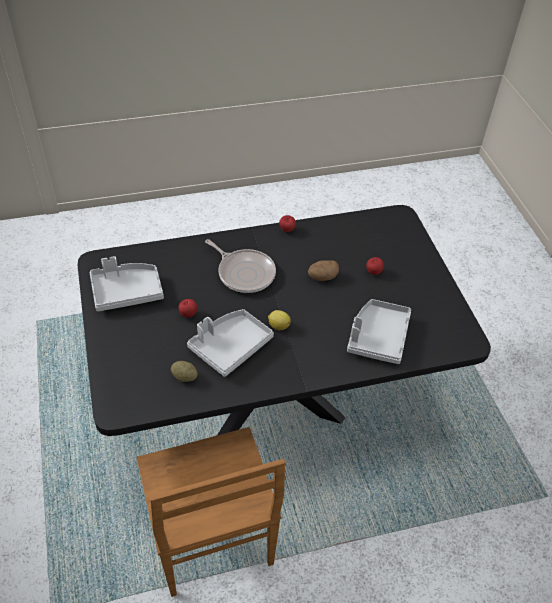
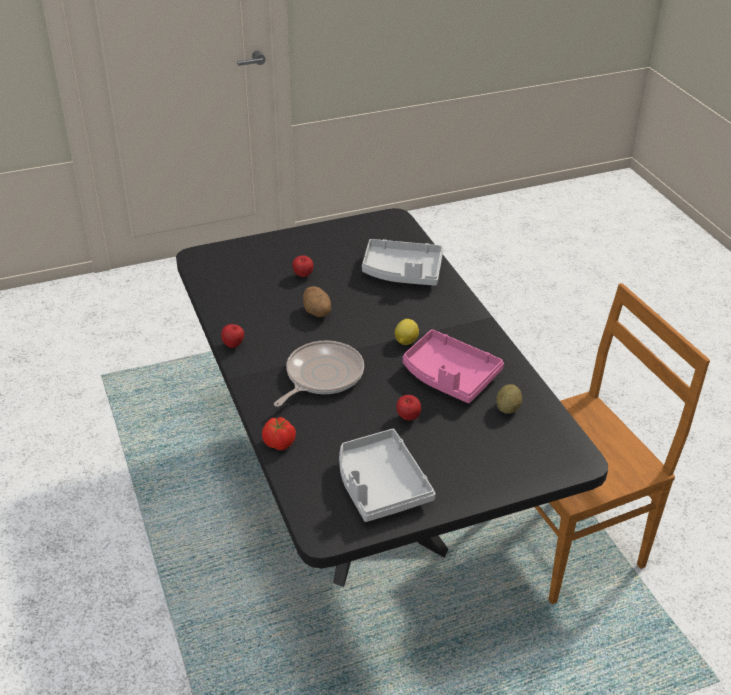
camera: 95 degrees left, 10 degrees down
grey tray [187,309,274,377] -> pink tray [403,329,504,403]
none -> tomato [262,417,296,450]

